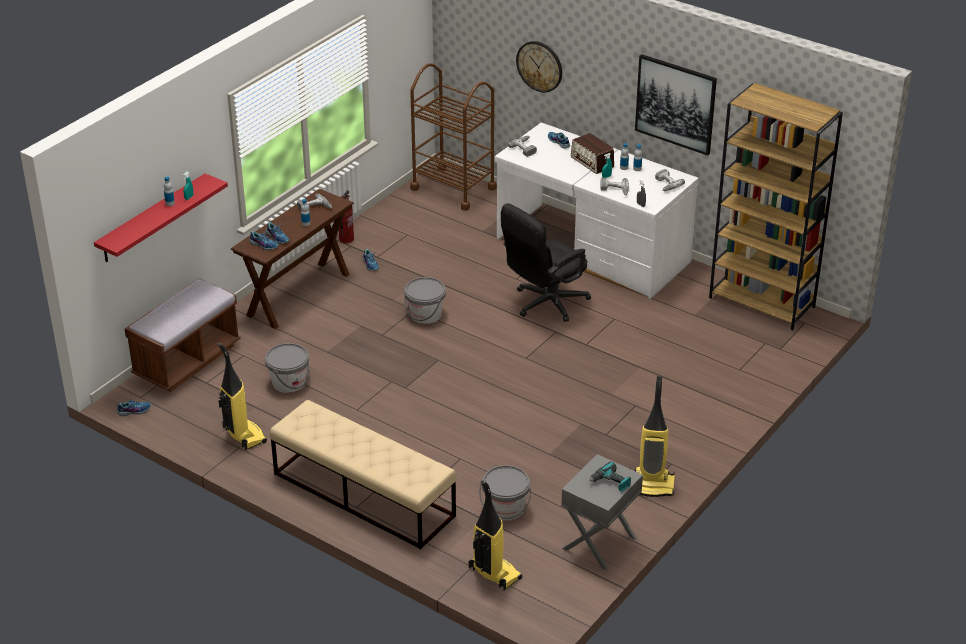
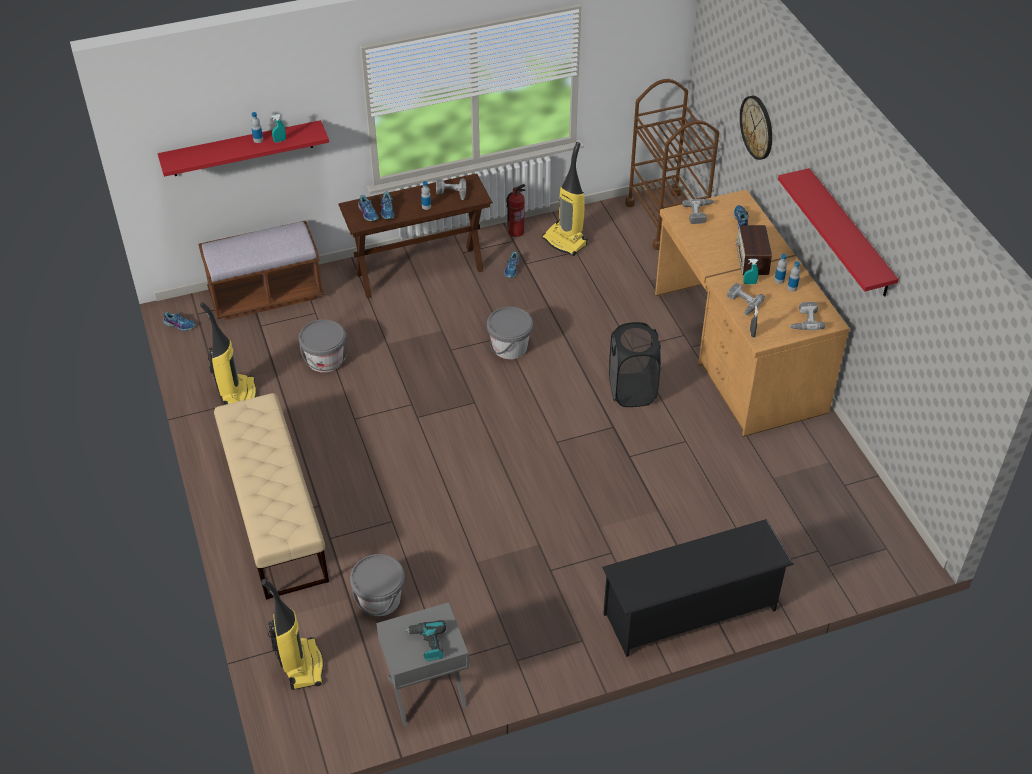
camera: 35 degrees right, 10 degrees up
white desk [495,123,699,300] -> brown desk [655,189,850,437]
black office chair [501,203,591,322] -> black laundry basket [609,322,661,407]
vacuum cleaner [630,376,675,497] -> vacuum cleaner moved to [542,142,588,256]
picture [635,54,717,156] -> red shelf [778,168,899,297]
brown bookcase [709,83,843,330] -> none
none -> black shoe rack [602,519,794,657]

